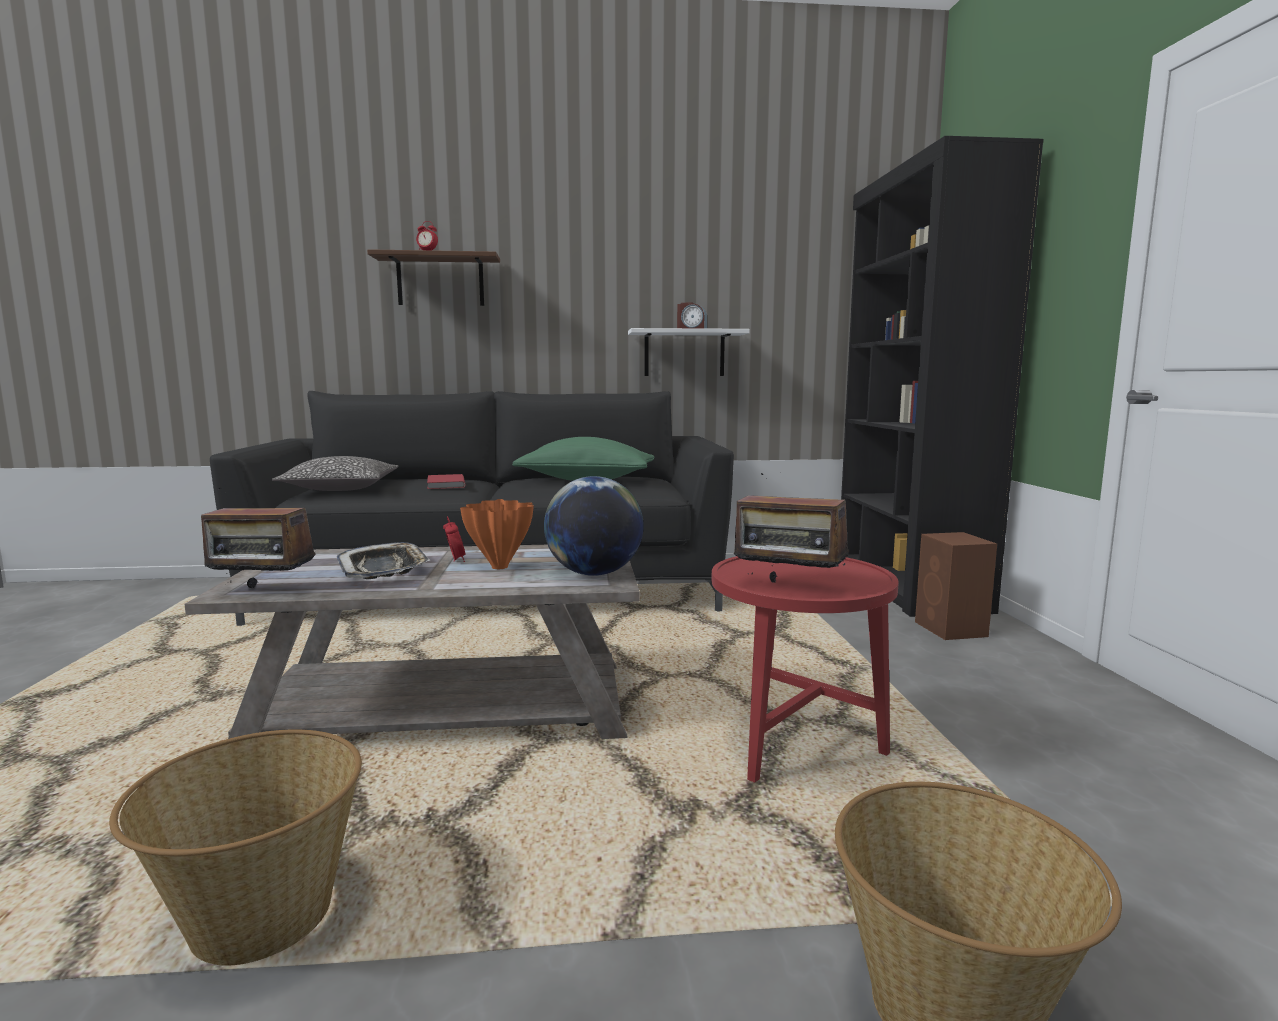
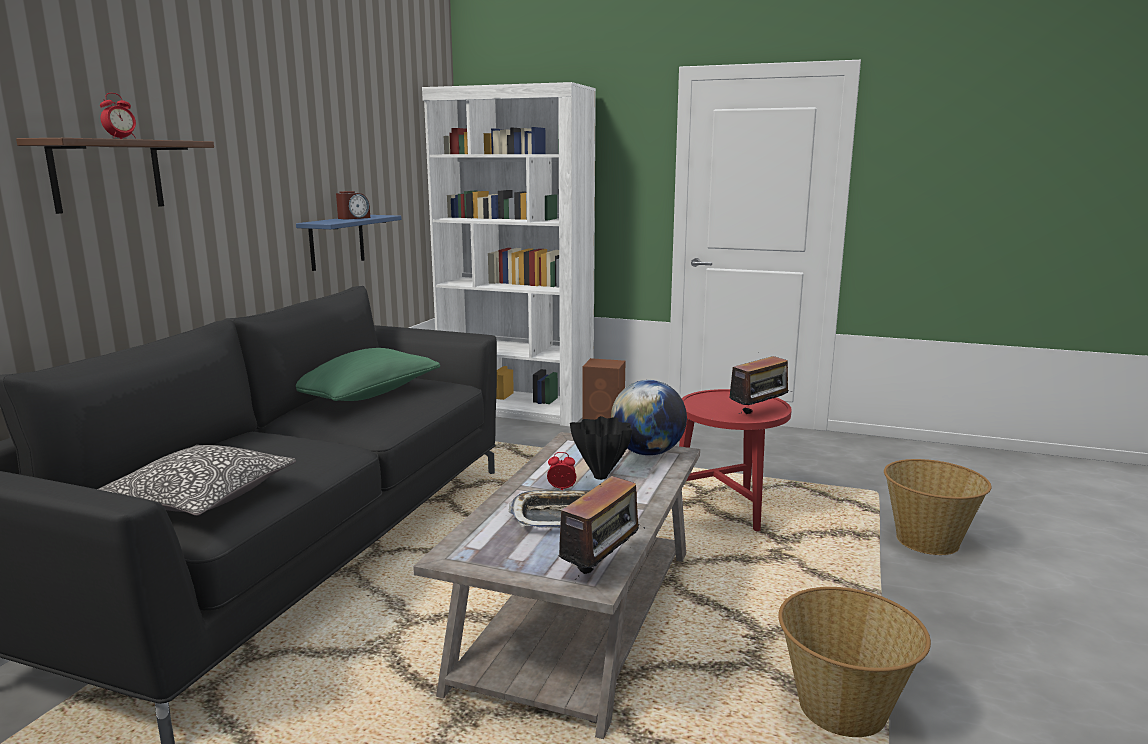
camera: 65 degrees left, 5 degrees up
red book [427,474,465,489] -> none
orange vase [460,499,534,569] -> black vase [570,416,632,480]
white shelf [628,328,750,376] -> blue shelf [296,215,402,271]
black bookcase [841,136,1044,617] -> white bookcase [422,82,596,426]

